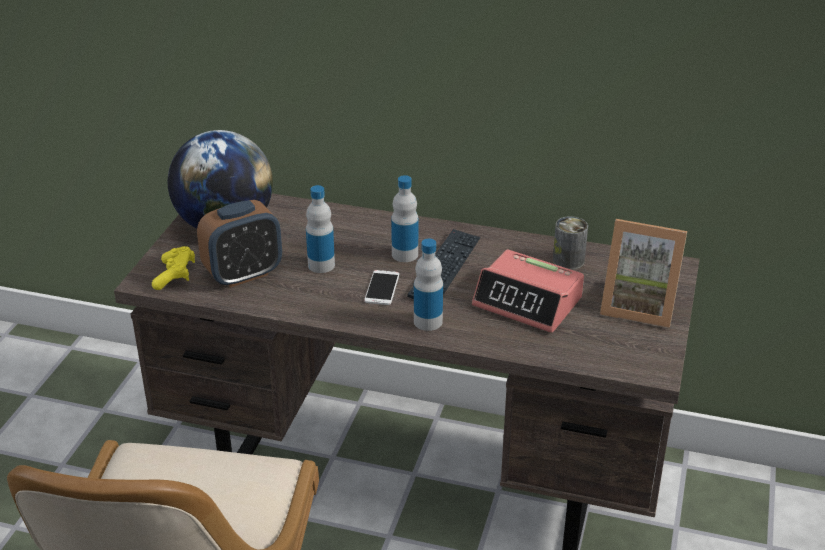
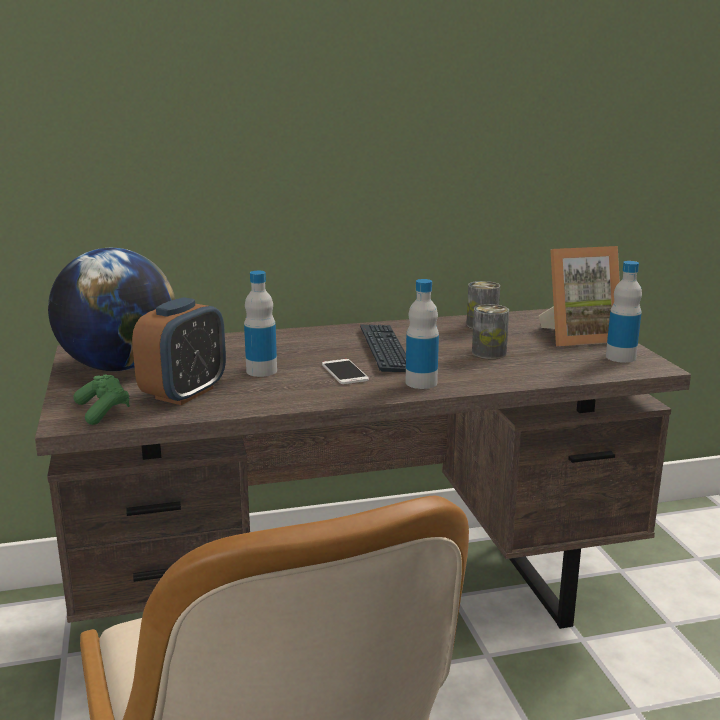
camera: 30 degrees left, 15 degrees down
yellow game controller [152,246,195,290] -> green game controller [73,374,130,425]
bottle [391,175,418,262] -> bottle moved to [606,261,642,363]
alarm clock [472,249,584,333] -> can [472,304,509,359]

